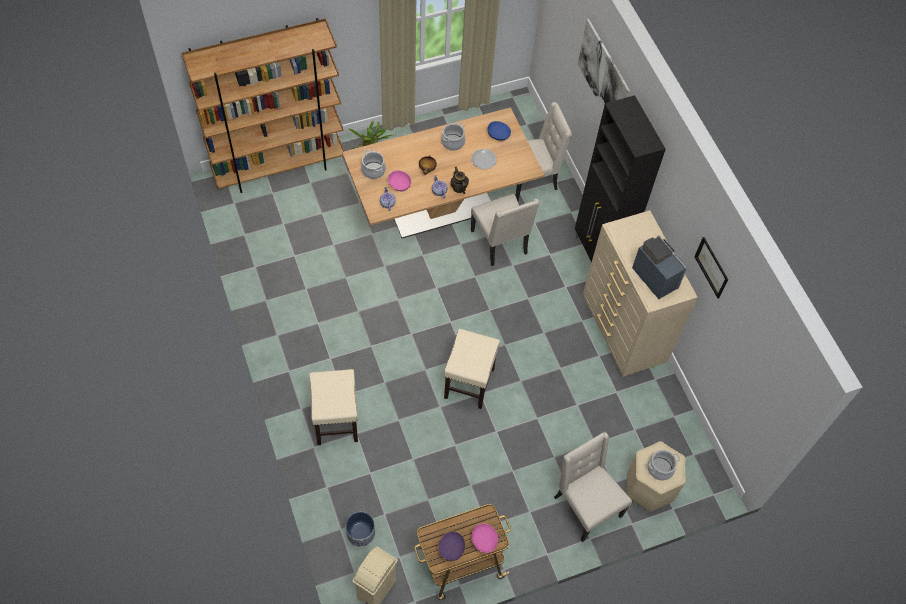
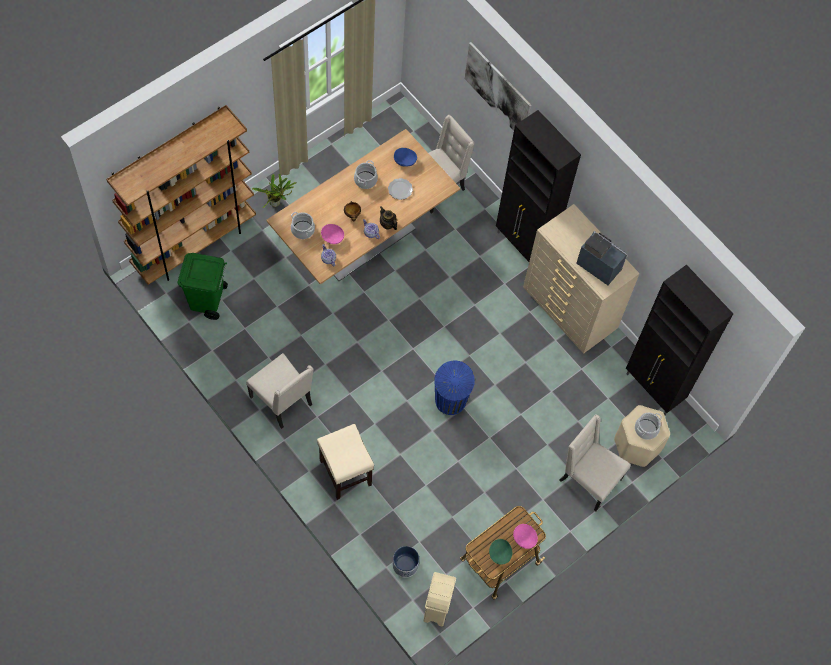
camera: 20 degrees left, 5 degrees up
purple bowl [438,531,465,561] -> green bowl [489,539,512,565]
beige stool [444,329,500,409] -> blue trash can [434,361,475,415]
beige chair [471,194,539,266] -> beige chair moved to [246,353,313,429]
picture [694,237,728,299] -> none
none -> green trash can [177,253,228,320]
none -> black cabinet [626,265,733,415]

